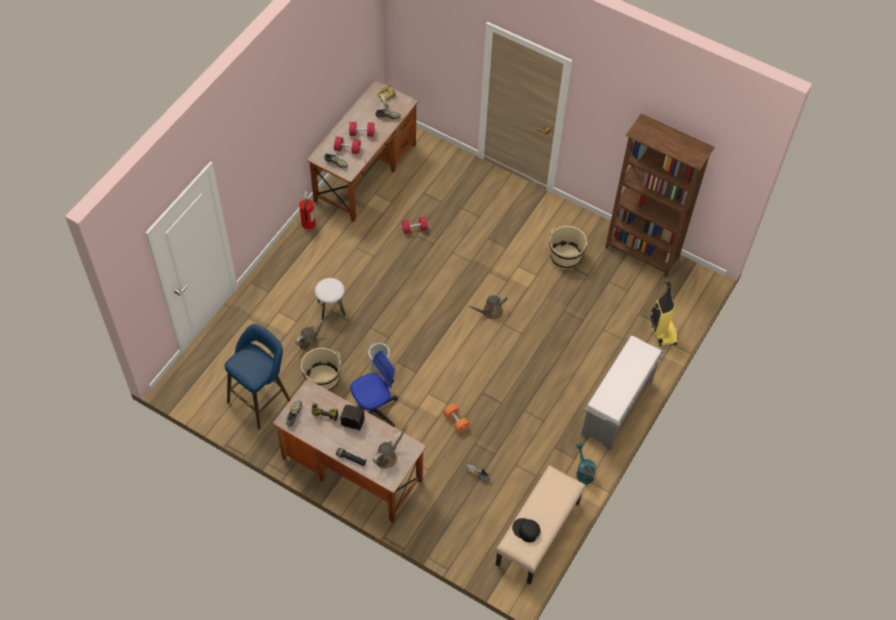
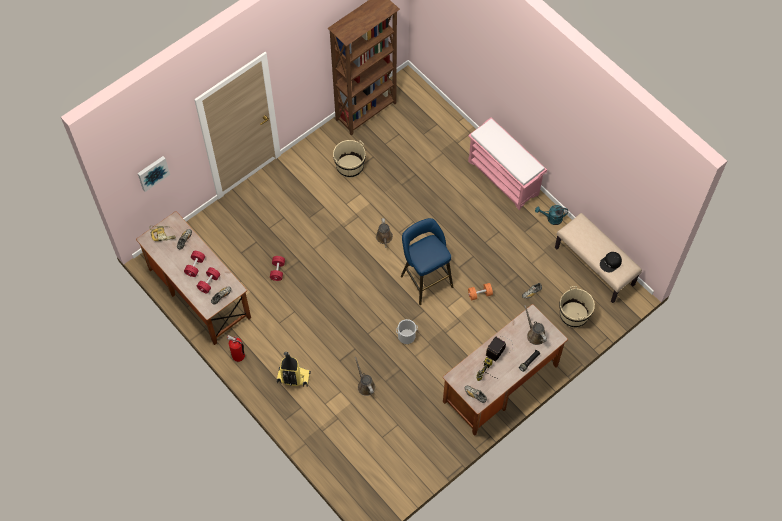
camera: 70 degrees left, 5 degrees up
blue stool [225,324,290,430] -> blue stool moved to [401,218,453,305]
beige bucket [301,348,341,391] -> beige bucket moved to [559,286,595,328]
white stool [315,278,345,321] -> none
office chair [350,351,398,427] -> none
grey bench [581,336,664,451] -> pink bench [468,118,547,210]
vacuum cleaner [650,279,678,346] -> vacuum cleaner moved to [277,352,311,387]
none -> picture [138,156,170,192]

